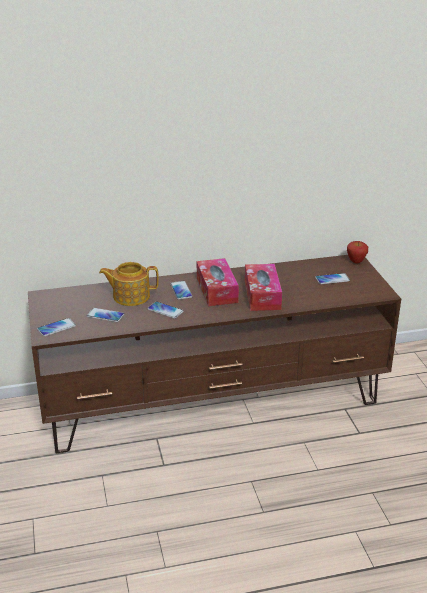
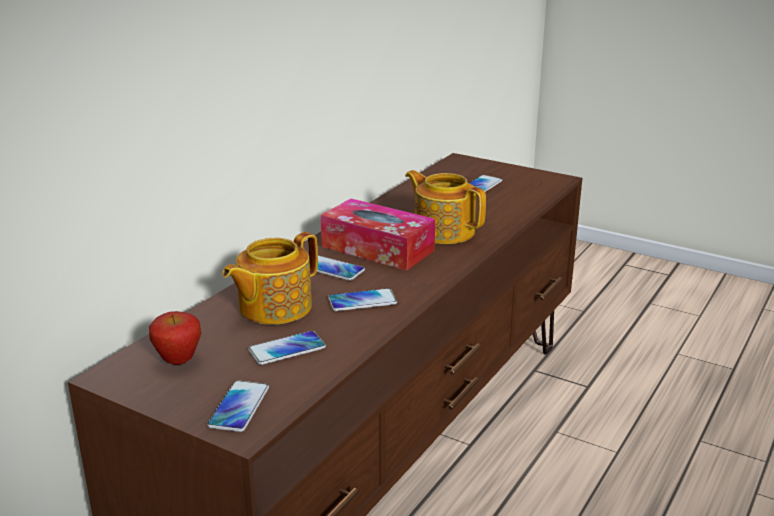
camera: 45 degrees left, 5 degrees down
tissue box [245,264,282,311] -> teapot [405,170,486,244]
apple [347,241,368,264] -> apple moved to [149,311,201,365]

